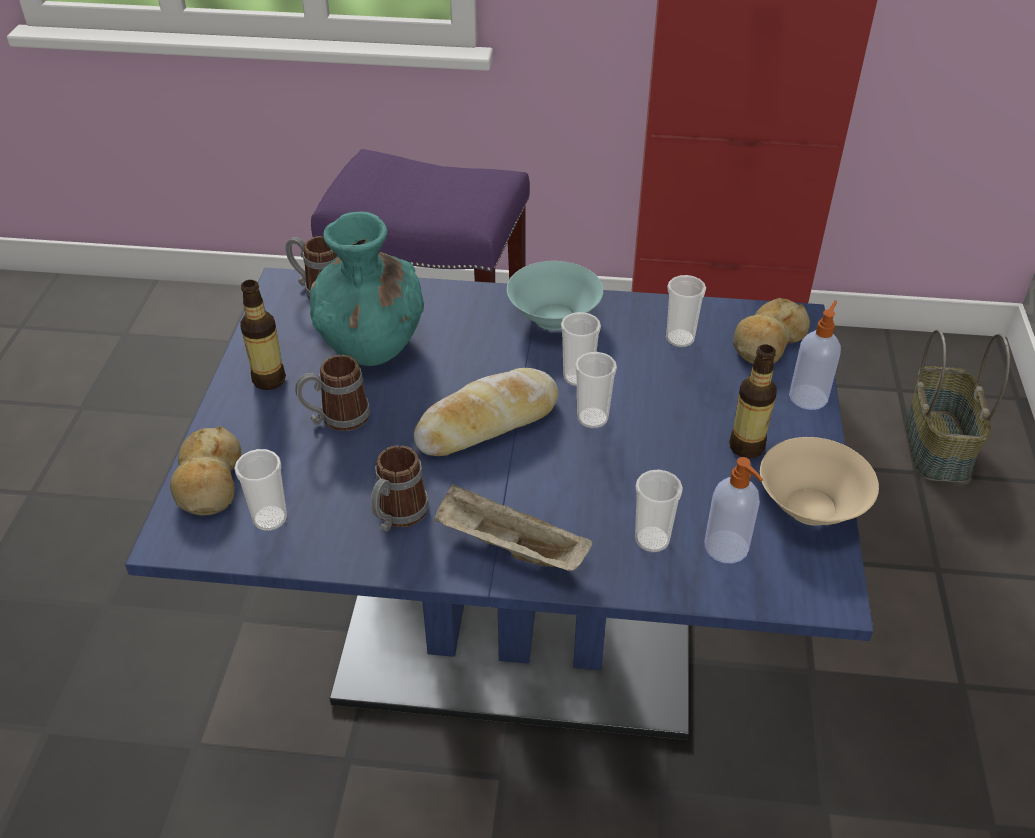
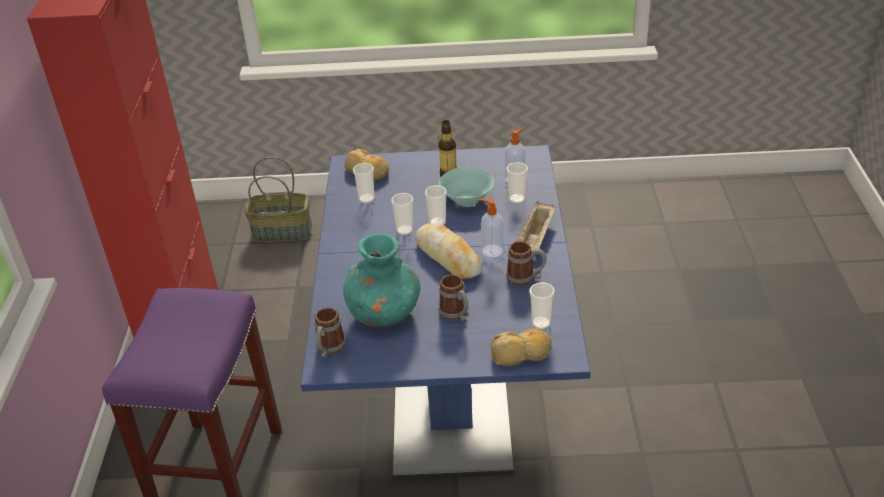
camera: 95 degrees left, 5 degrees down
bottle [240,280,286,390] -> none
turquoise bowl [507,261,603,330] -> turquoise bowl moved to [439,167,494,206]
beige bowl [760,437,879,526] -> none
soap dispenser [789,300,841,410] -> soap dispenser moved to [479,199,504,258]

